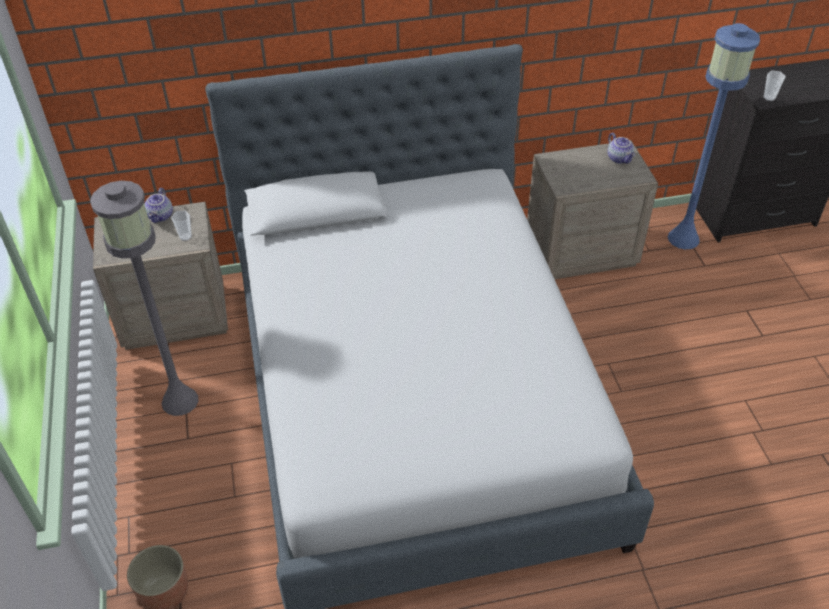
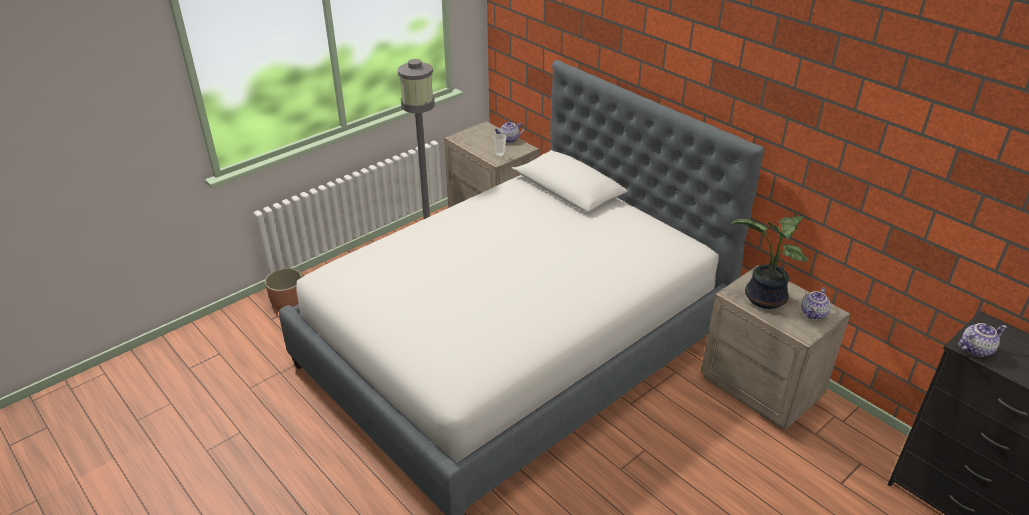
camera: 60 degrees right, 10 degrees down
blue floor lamp [668,23,760,249] -> none
cup [764,71,786,101] -> teapot [958,323,1007,357]
none -> potted plant [731,216,808,309]

